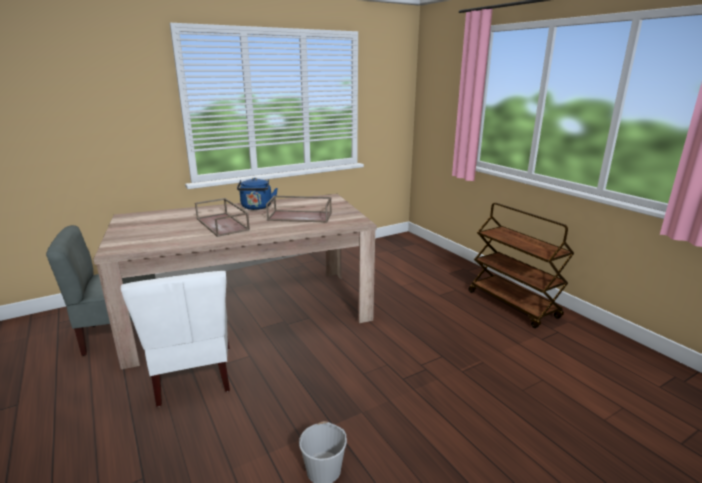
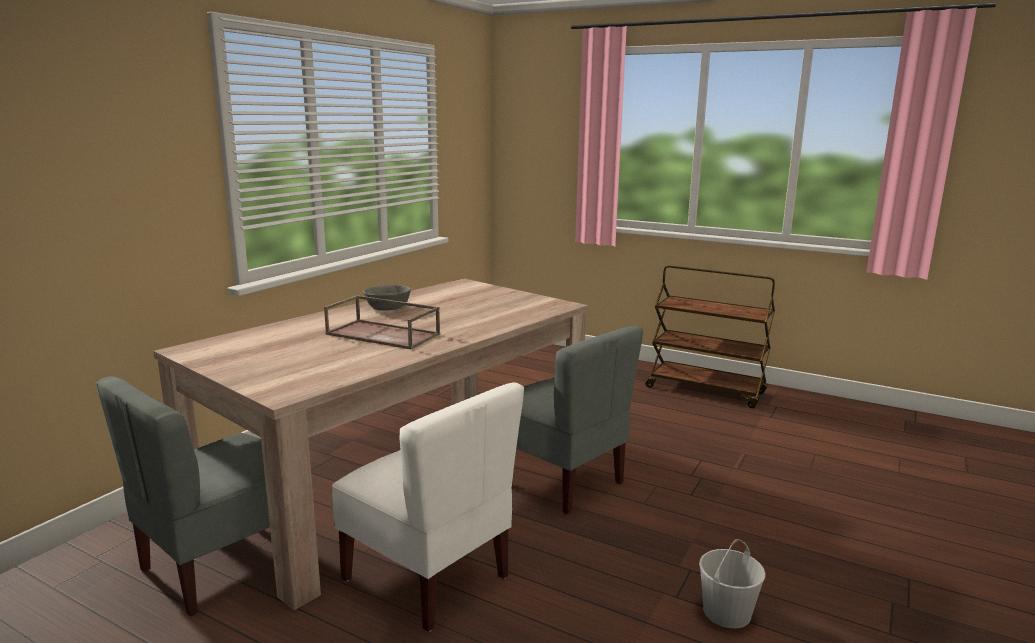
camera: 30 degrees left, 5 degrees down
blue kettle [237,178,278,210] -> grey bowl [363,285,411,311]
brown tray [266,196,332,223] -> none
none -> grey chair [516,326,643,514]

